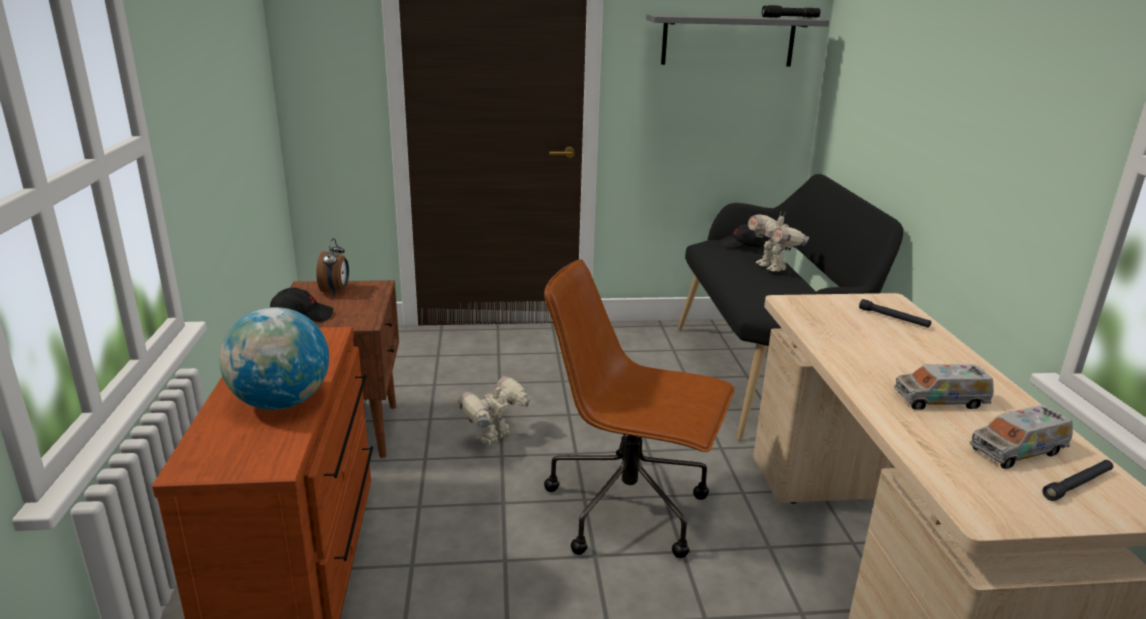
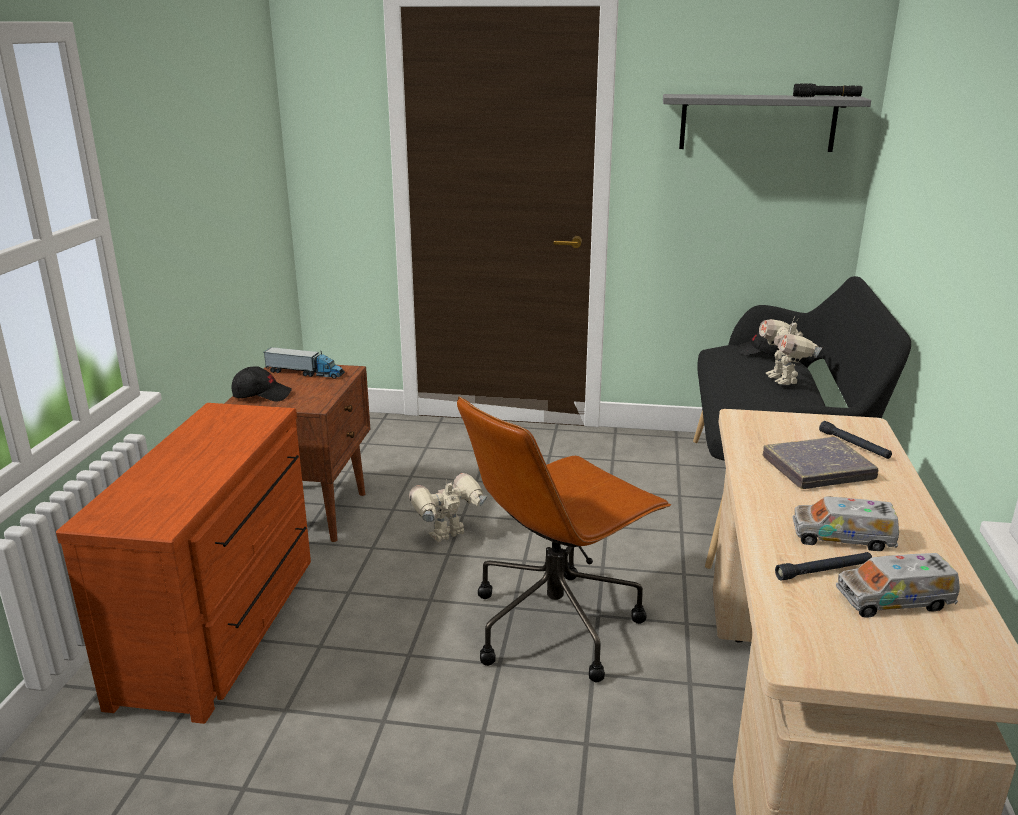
camera: 15 degrees right, 0 degrees up
globe [219,307,329,410] -> none
alarm clock [316,238,349,295] -> toy truck [264,347,345,379]
brown office chair [544,259,735,558] -> brown office chair turned 75 degrees counterclockwise [457,396,671,682]
black flashlight [1042,460,1113,501] -> black flashlight moved to [775,552,872,581]
none -> grey book [763,437,878,489]

